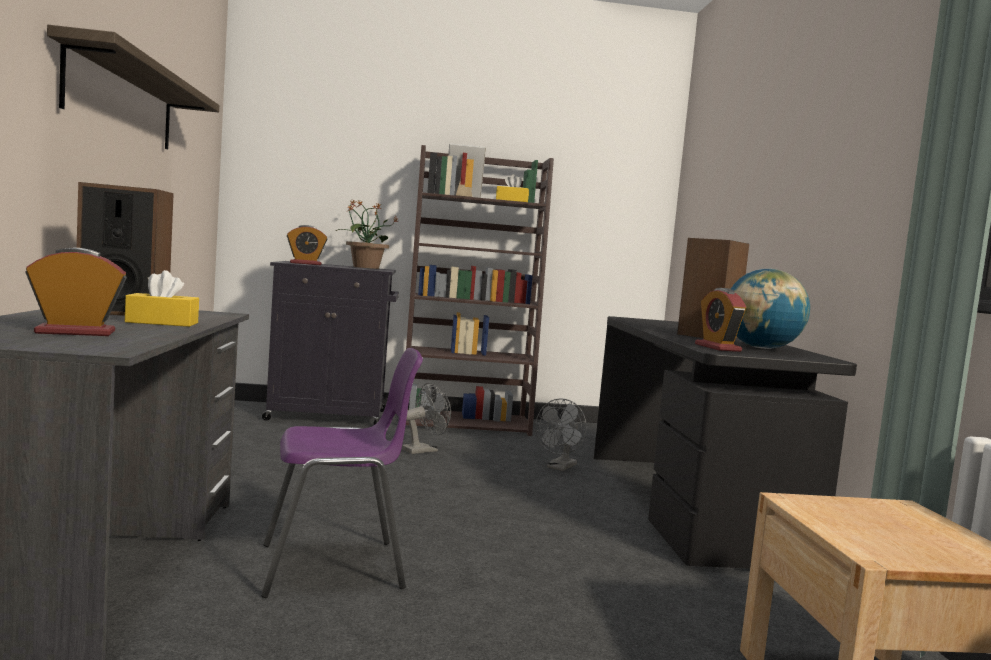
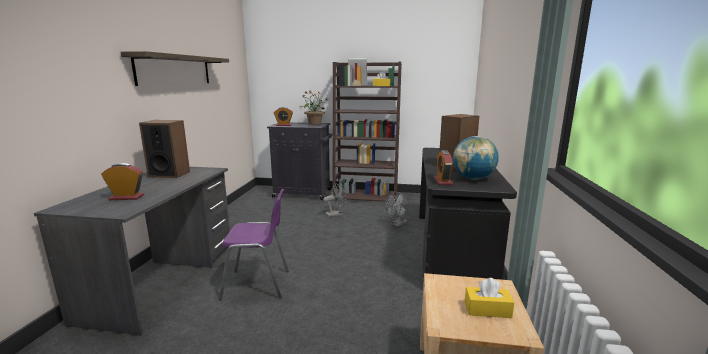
camera: 15 degrees right, 10 degrees up
yellow tissue box [125,270,199,327] -> yellow tissue box moved to [465,278,515,318]

